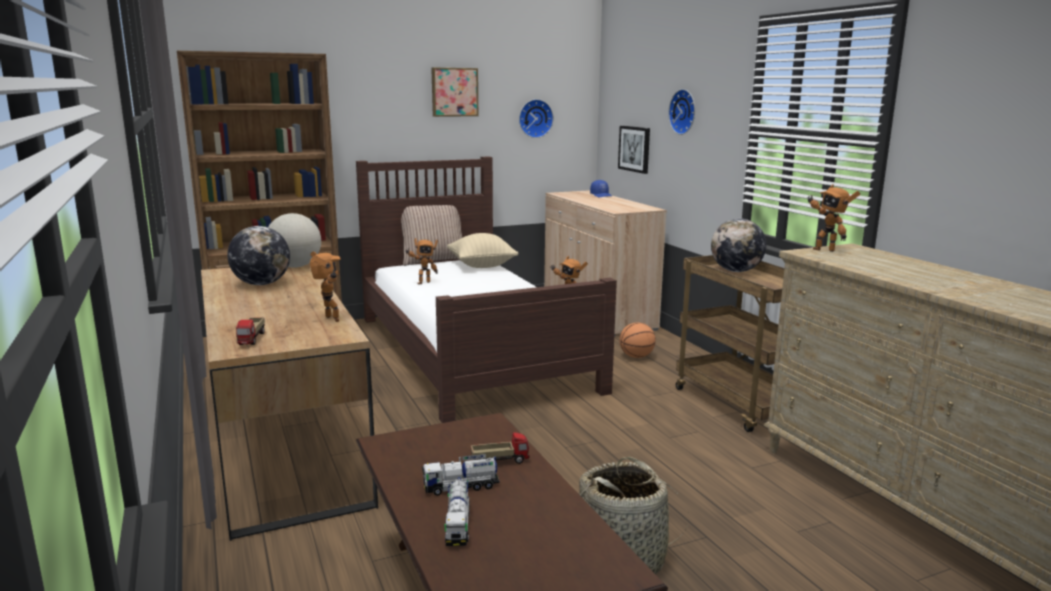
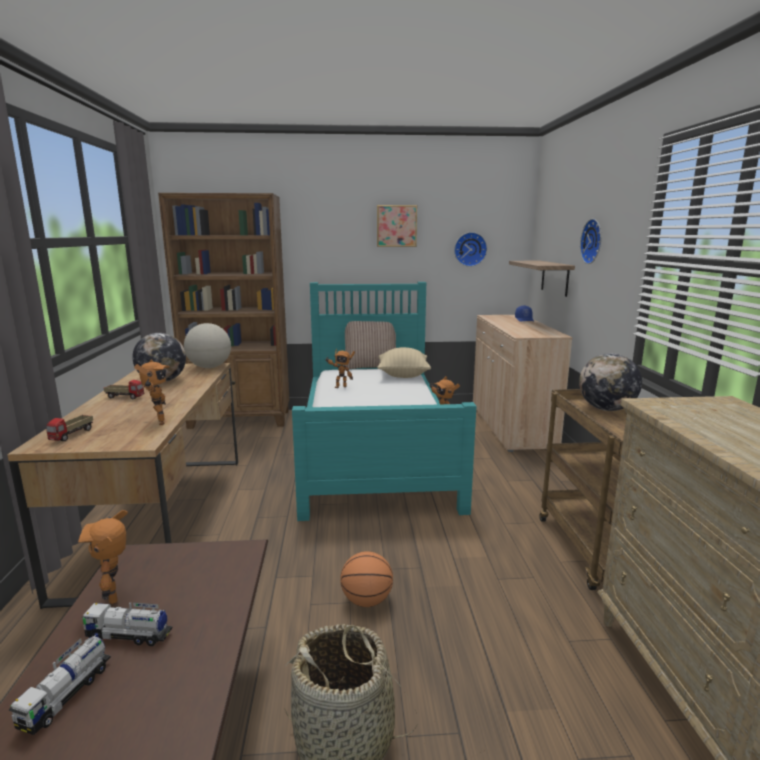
camera: 20 degrees right, 0 degrees up
brown bed [356,157,617,423] -> turquoise bed [292,282,476,521]
toy truck [471,432,530,464] -> toy truck moved to [104,380,145,399]
picture [618,126,650,174] -> shelf [509,261,575,297]
basketball [619,323,656,358] -> basketball moved to [340,551,393,607]
toy robot [806,184,860,252] -> toy robot moved to [78,510,128,604]

